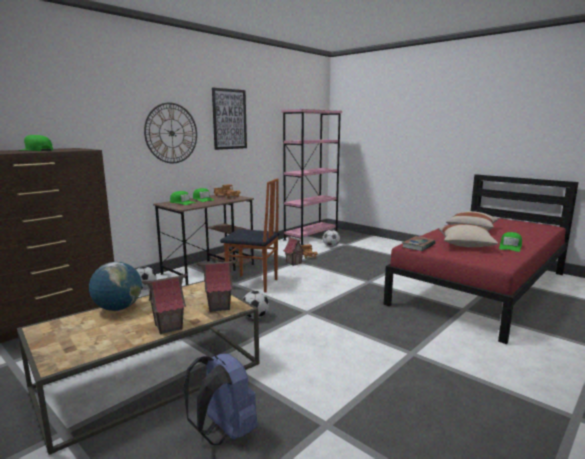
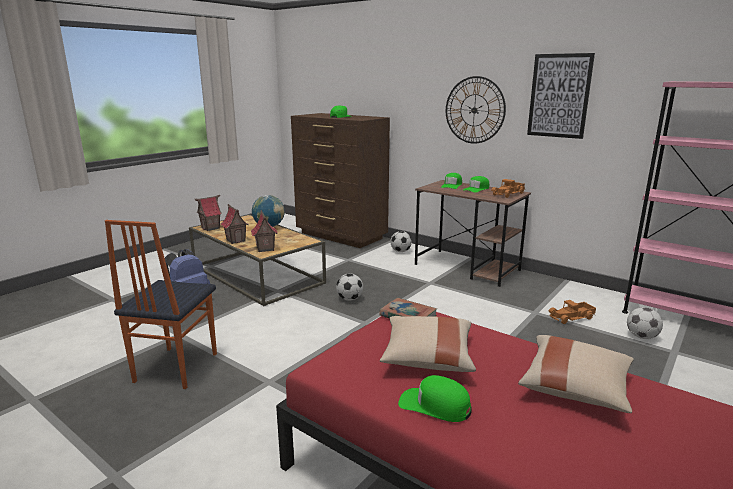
camera: 85 degrees right, 5 degrees up
chair [220,178,279,293] -> chair moved to [105,220,217,389]
toy house [283,236,304,266] -> toy house moved to [194,195,222,231]

